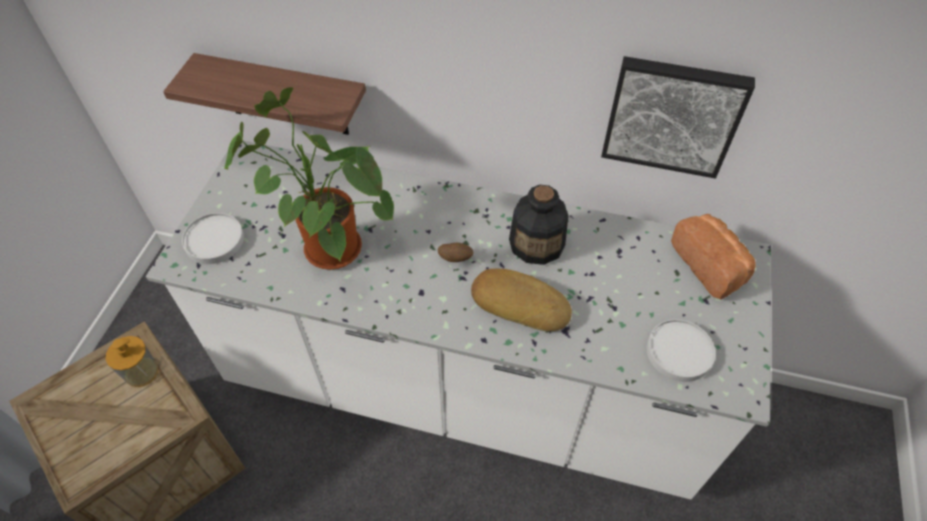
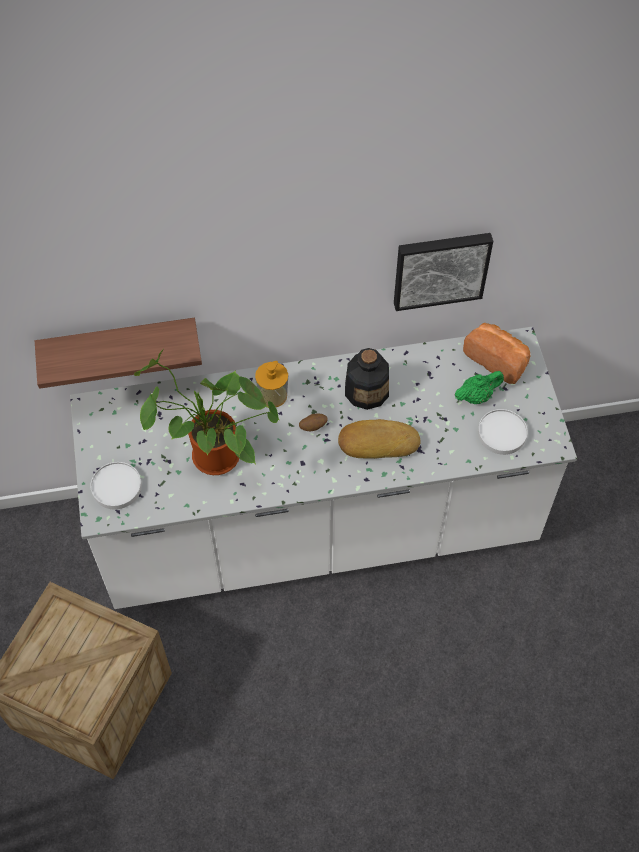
camera: 25 degrees left, 5 degrees up
soap dispenser [106,336,158,387] -> soap dispenser moved to [255,361,288,407]
none -> green teapot [455,371,504,404]

